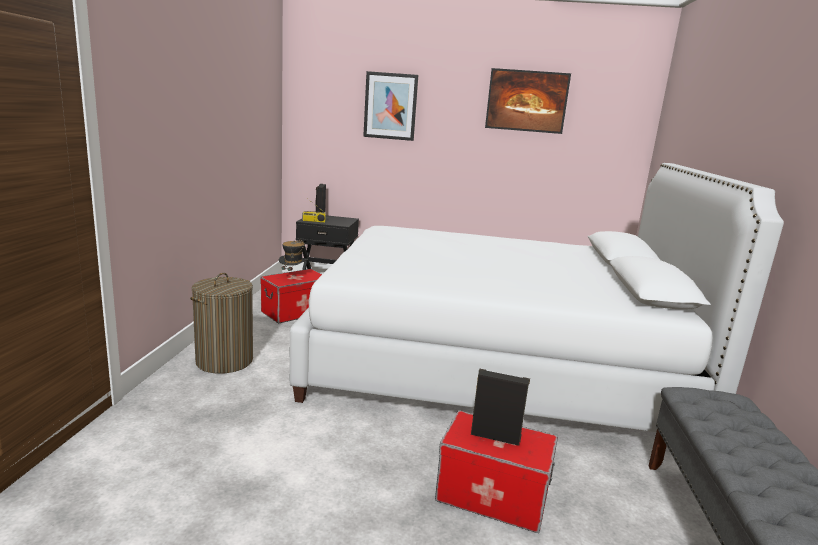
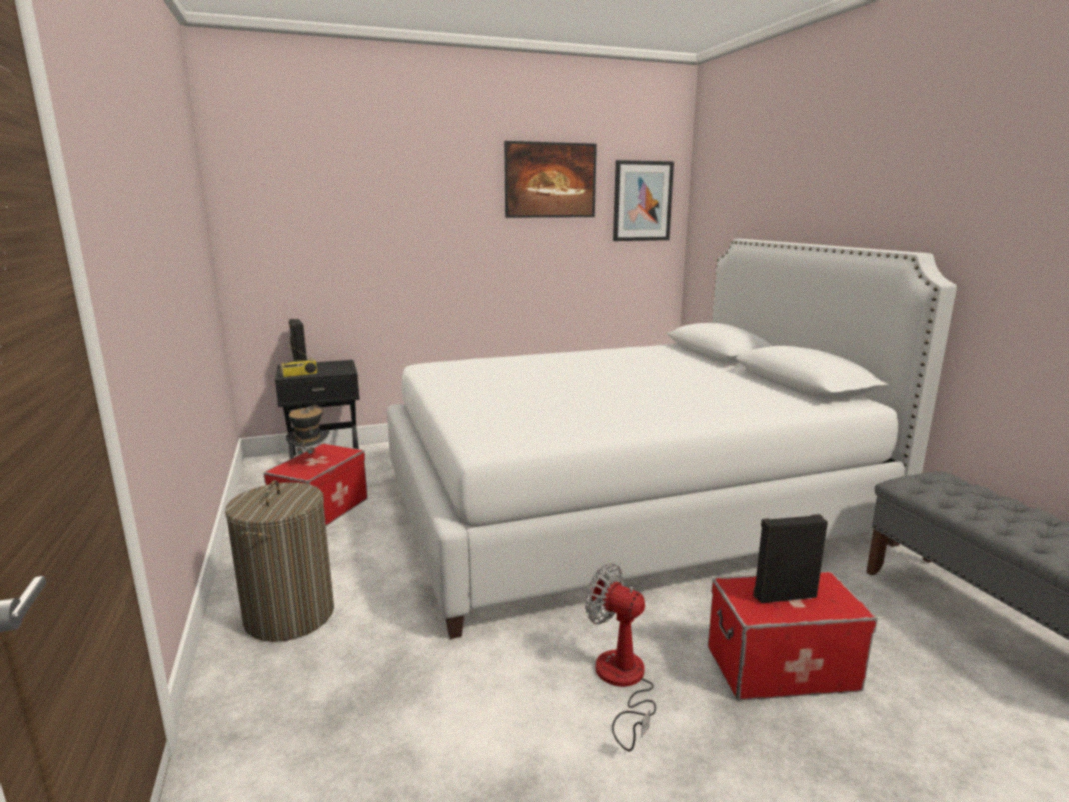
camera: 25 degrees left, 0 degrees up
picture [363,71,418,141] -> picture moved to [613,160,674,241]
none -> fan [585,563,656,751]

